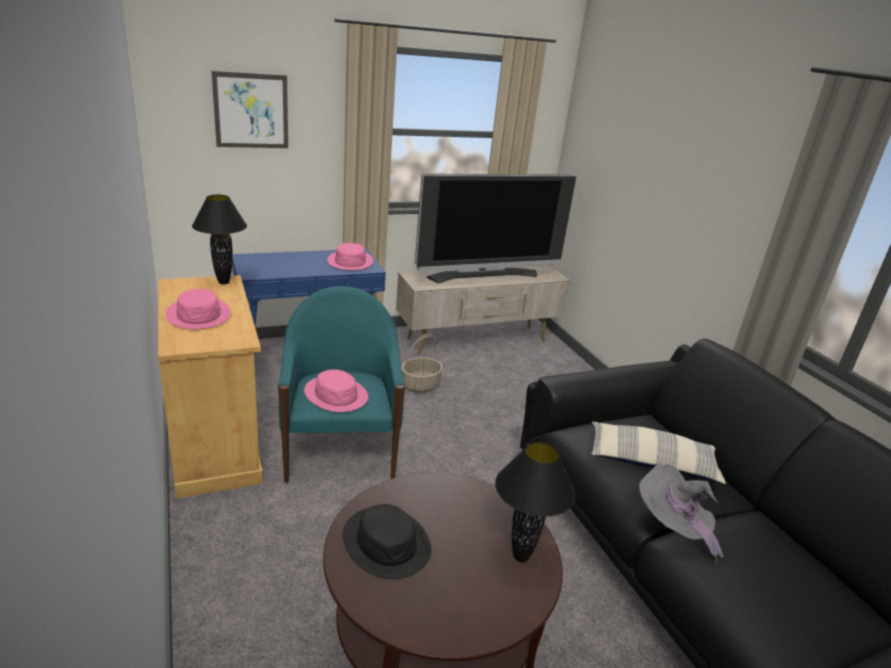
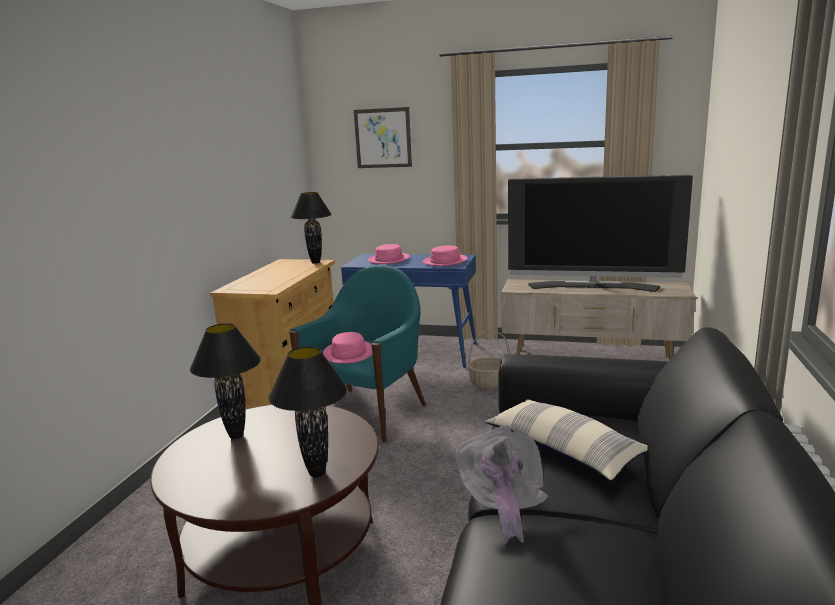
camera: 40 degrees right, 10 degrees down
pink hat [166,289,231,329] -> pink hat moved to [368,244,409,264]
black hat [343,504,431,579] -> black table lamp [190,323,261,439]

